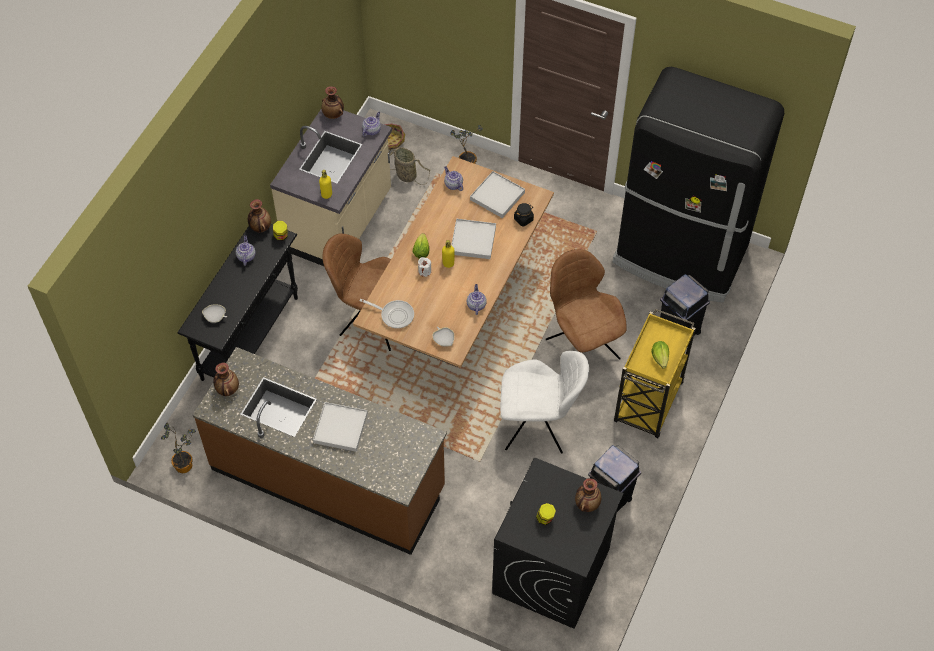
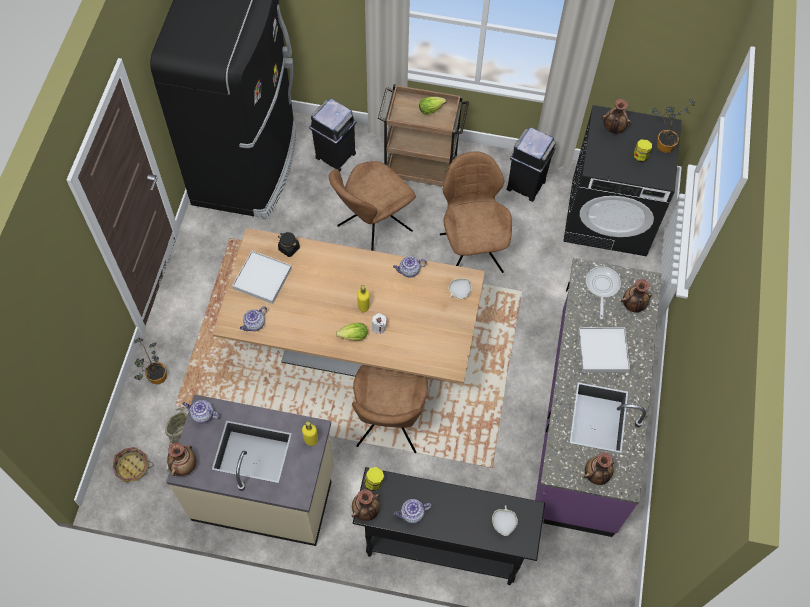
camera: 105 degrees left, 5 degrees up
potted plant [161,423,196,473] -> potted plant moved to [652,99,695,153]
brown counter [193,347,447,555] -> purple counter [535,258,662,537]
frying pan [360,299,414,329] -> frying pan moved to [586,266,621,319]
white tray [451,219,496,259] -> none
white chair [500,351,589,453] -> brown chair [440,151,512,273]
yellow cart [614,309,696,438] -> brown cart [378,84,469,190]
none -> vase [621,279,652,313]

